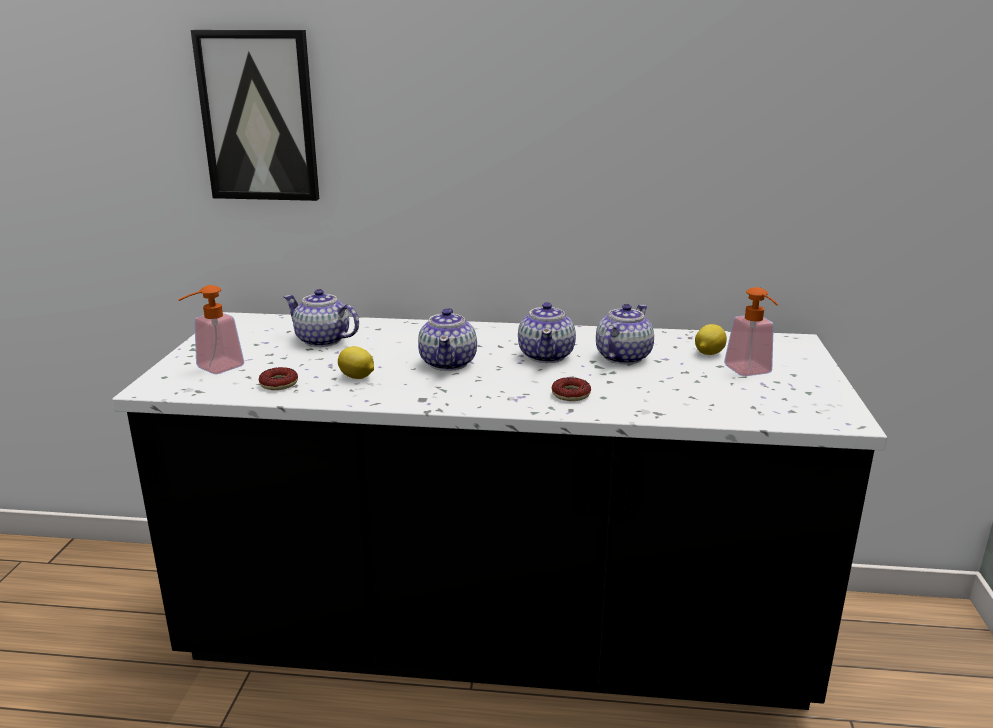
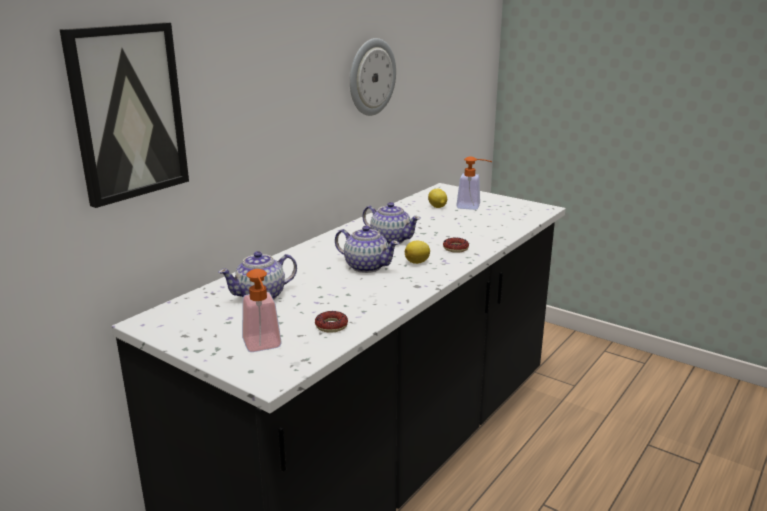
camera: 60 degrees left, 0 degrees up
lemon [338,346,374,379] -> lemon moved to [405,241,430,264]
teapot [596,304,654,365] -> none
none -> wall clock [350,38,396,116]

